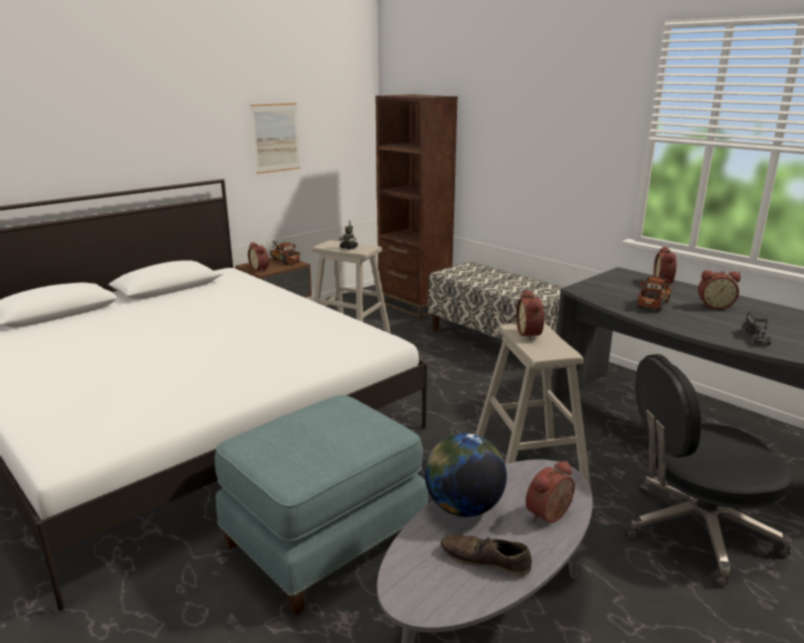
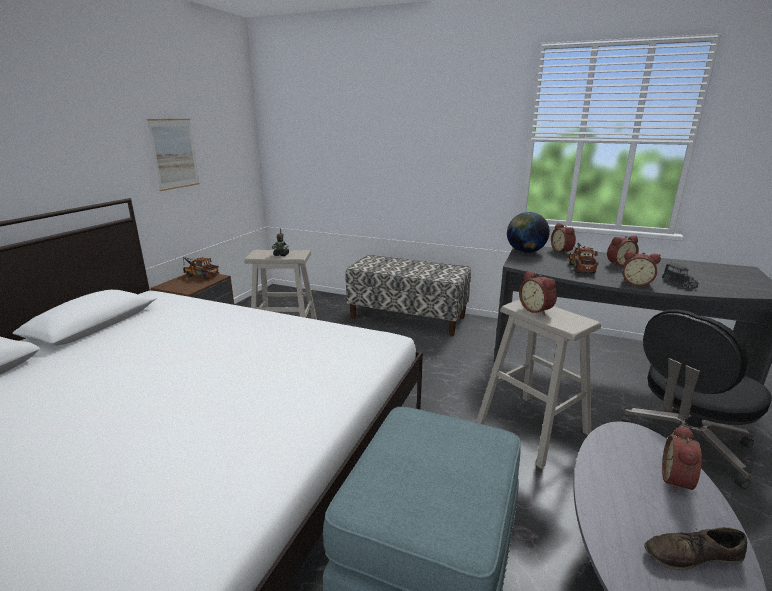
camera: 25 degrees left, 0 degrees up
alarm clock [248,242,269,272] -> alarm clock moved to [623,251,661,286]
brown bookcase [376,94,458,319] -> none
globe [425,433,507,517] -> globe moved to [507,212,550,253]

